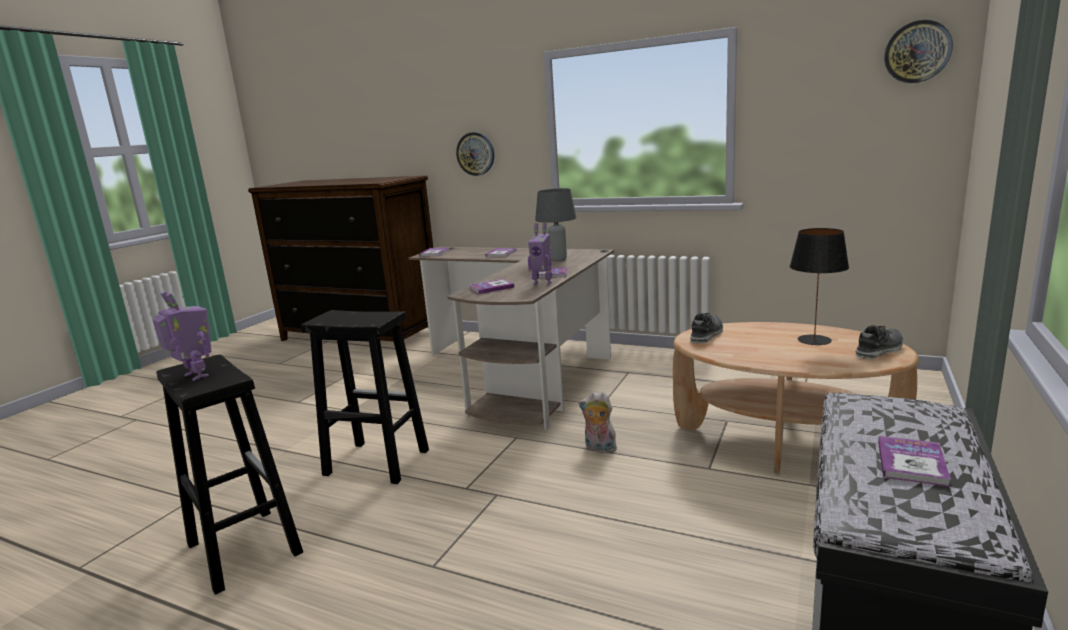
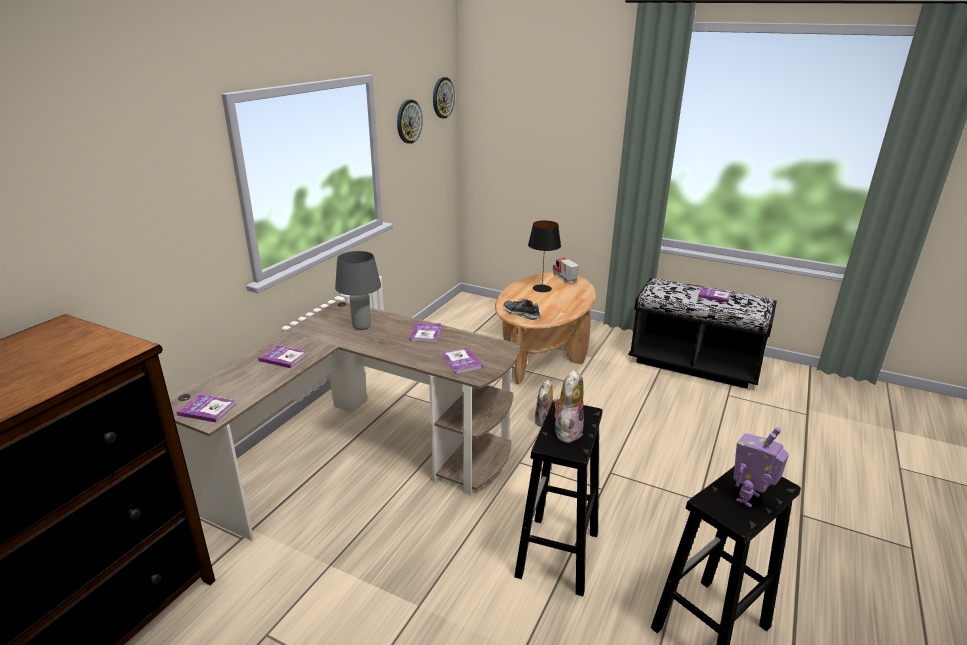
camera: 90 degrees left, 10 degrees up
wall clock [456,132,494,176] -> wall clock moved to [397,100,423,144]
toy robot [528,223,552,285] -> none
shoe [855,325,903,359] -> toy truck [552,258,579,283]
none -> plush toy [553,370,584,443]

